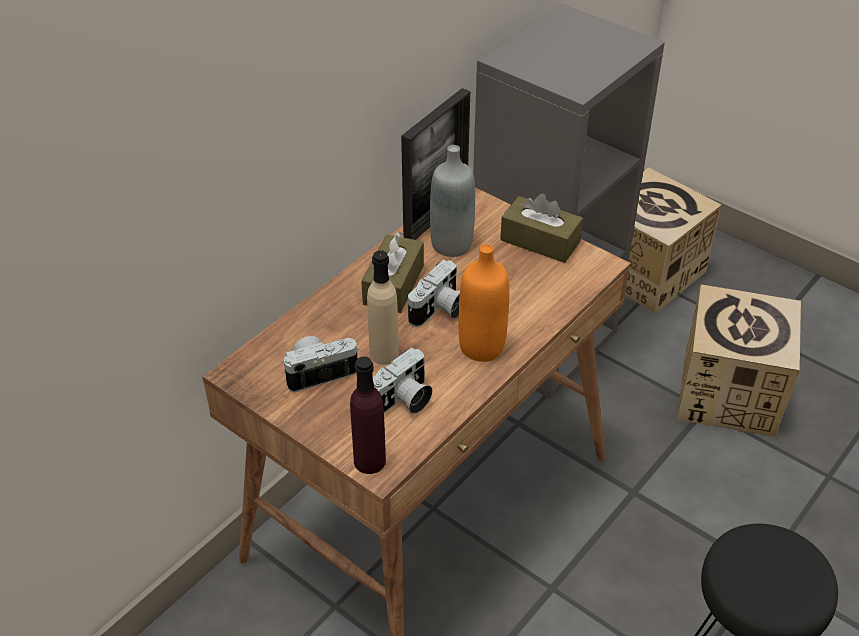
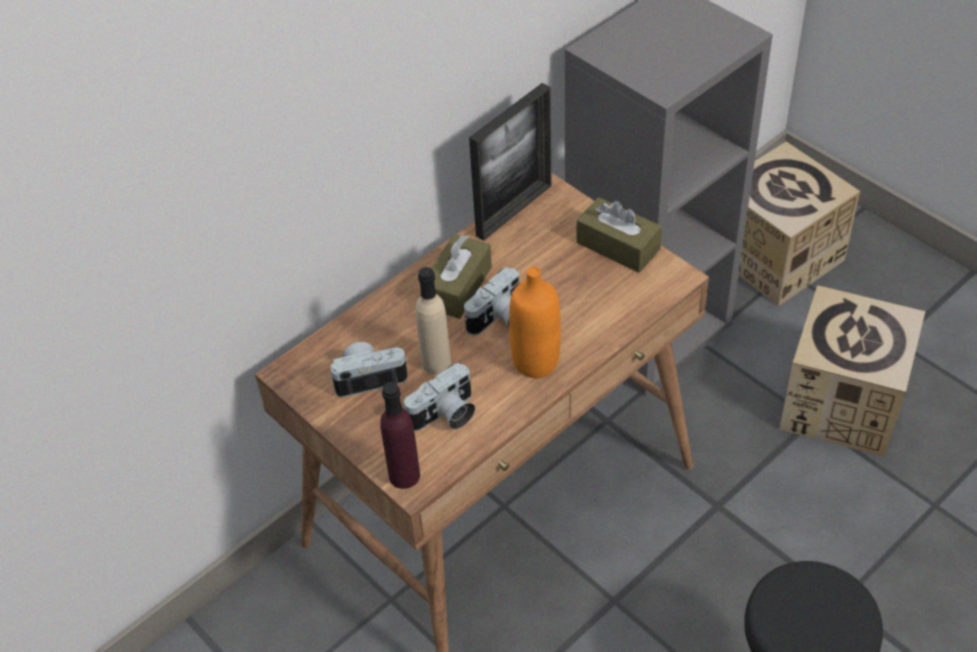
camera: 10 degrees right, 5 degrees up
grey bottle [430,145,475,257] -> none

